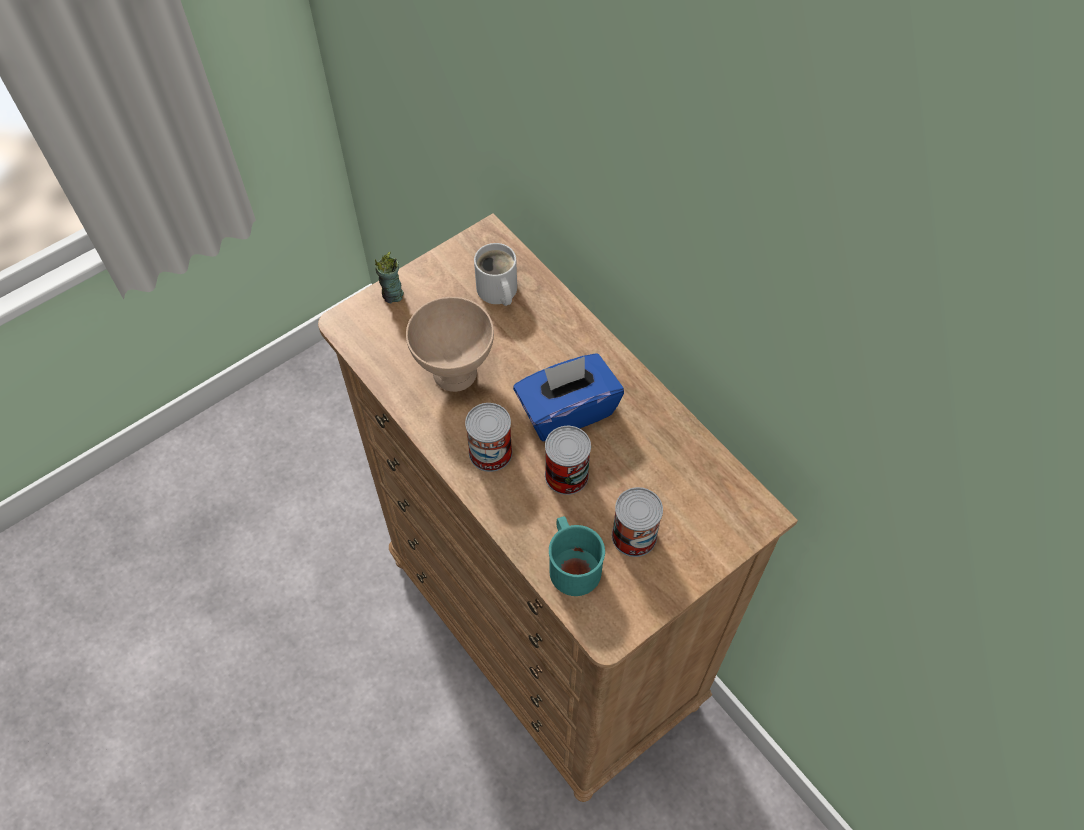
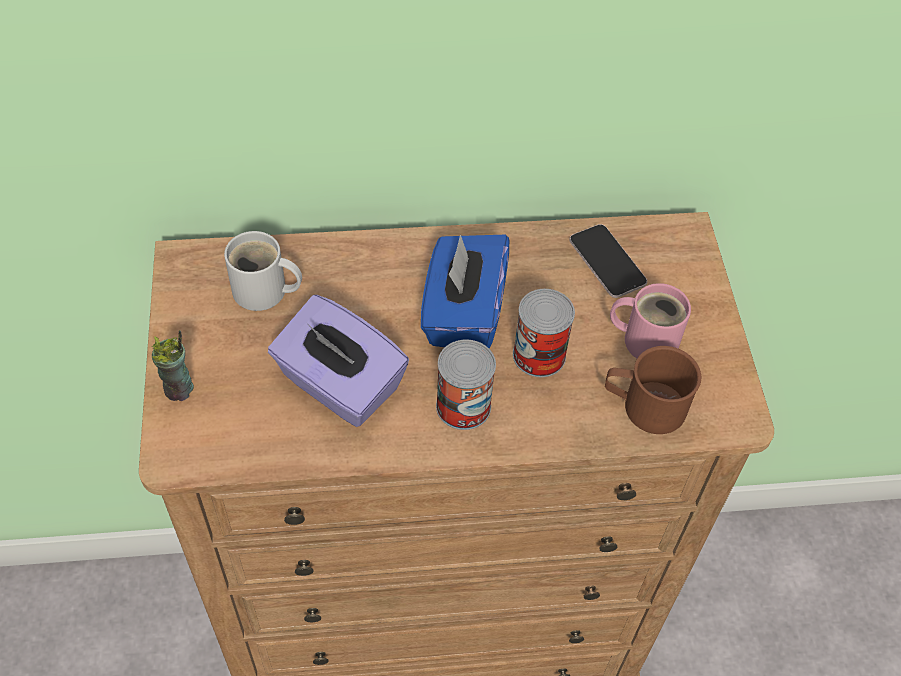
camera: 60 degrees left, 5 degrees down
beige bowl [406,297,494,392] -> purple tissue box [268,295,409,427]
turquoise mug [549,516,605,596] -> brown mug [605,346,701,434]
can [612,487,663,557] -> pink mug [610,283,691,358]
none -> phone [569,224,647,298]

